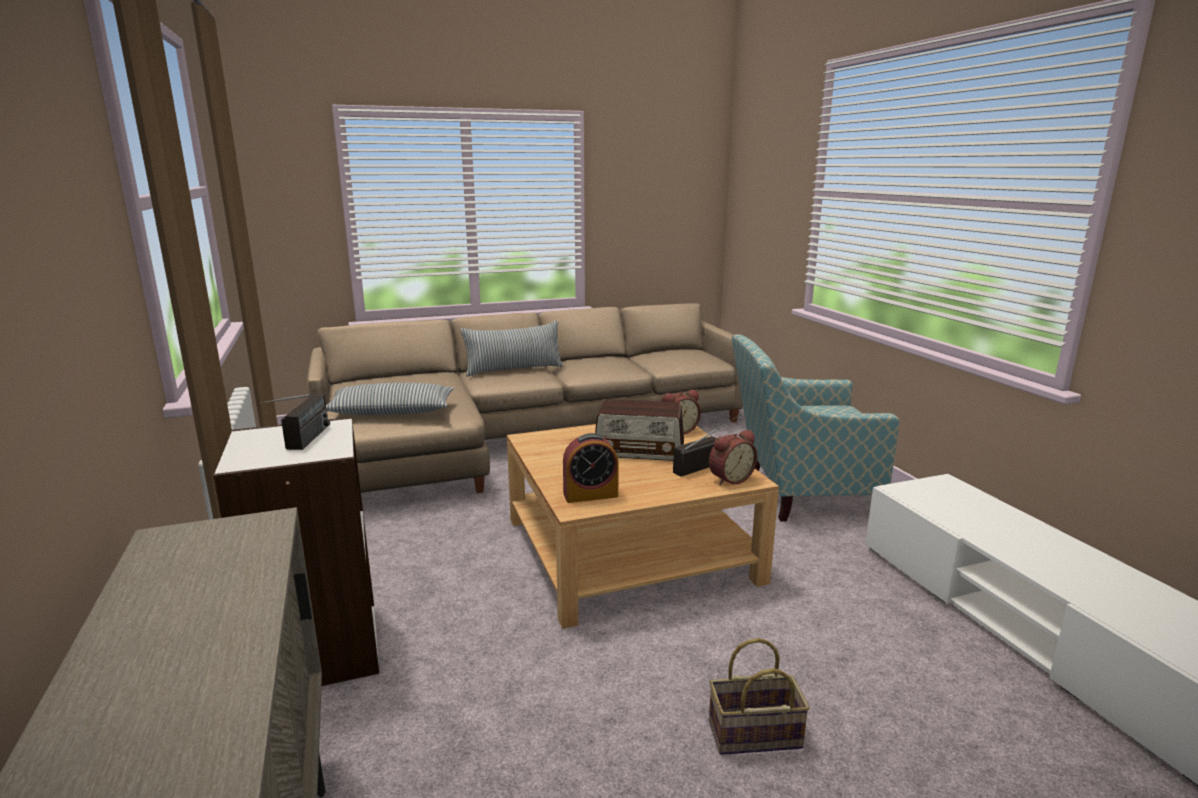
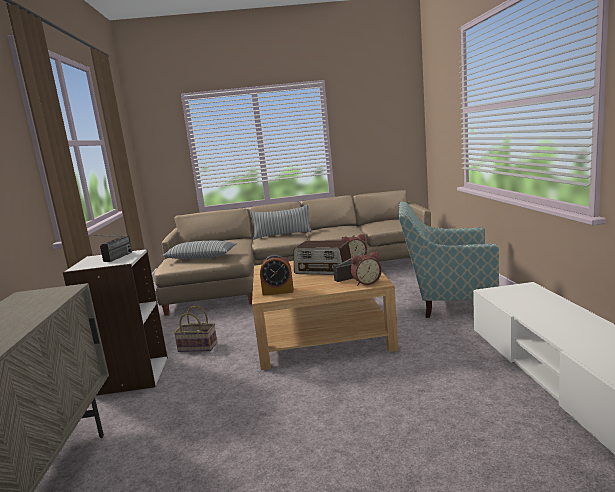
camera: 15 degrees right, 5 degrees down
basket [709,638,810,755] -> basket moved to [174,306,217,352]

